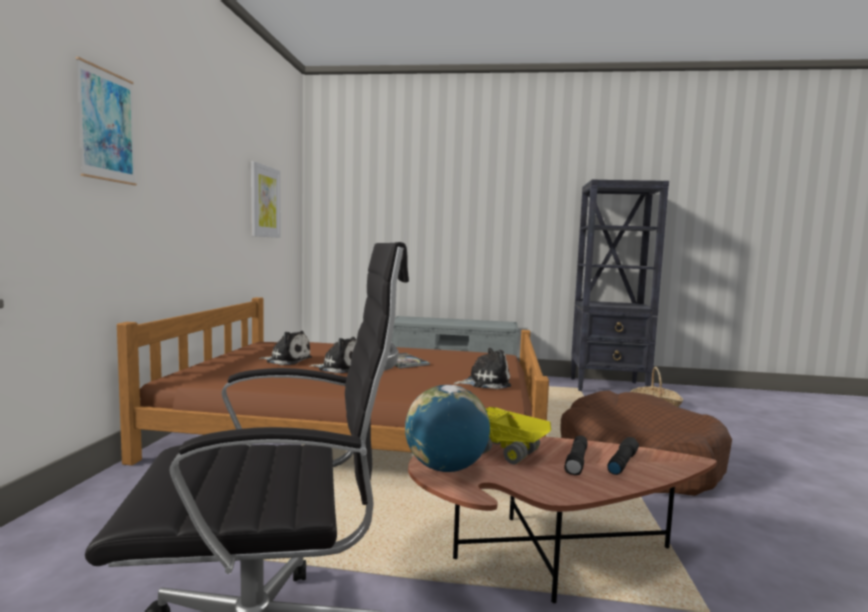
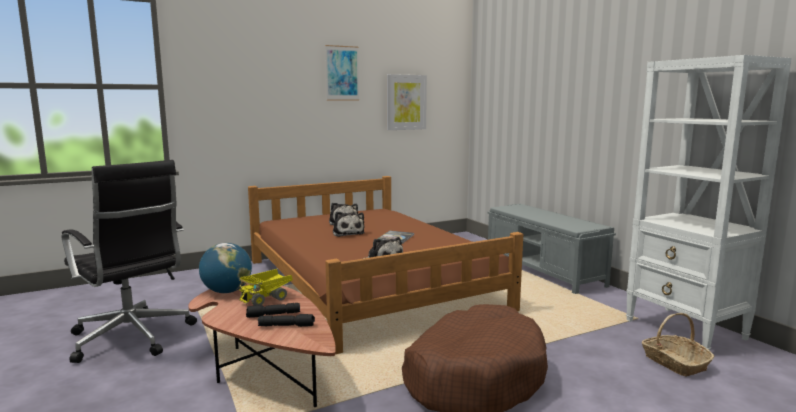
camera: 55 degrees right, 5 degrees up
picture [76,57,137,186] -> picture moved to [325,45,359,101]
toy truck [482,407,551,465] -> toy truck turned 135 degrees counterclockwise [239,269,293,305]
black bookcase [571,180,669,392] -> white bookcase [626,55,792,351]

